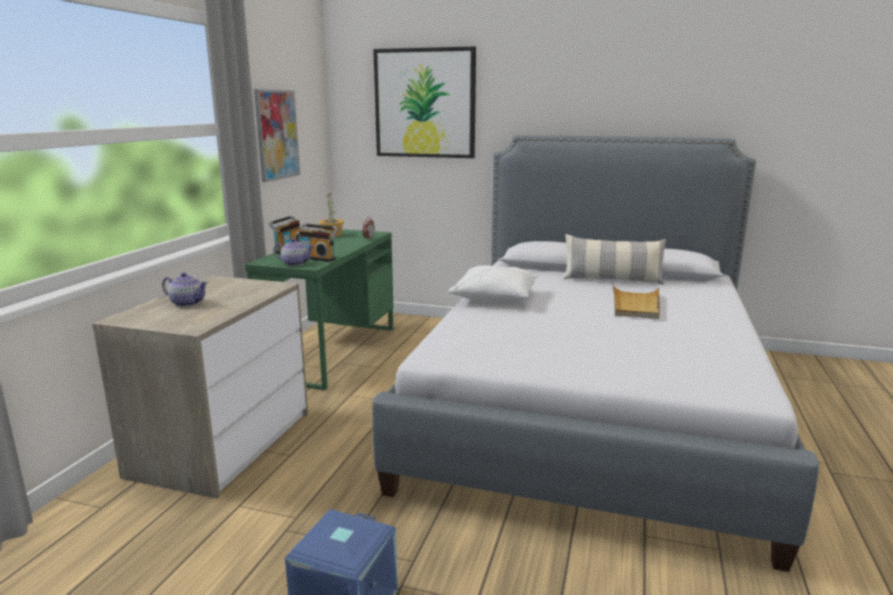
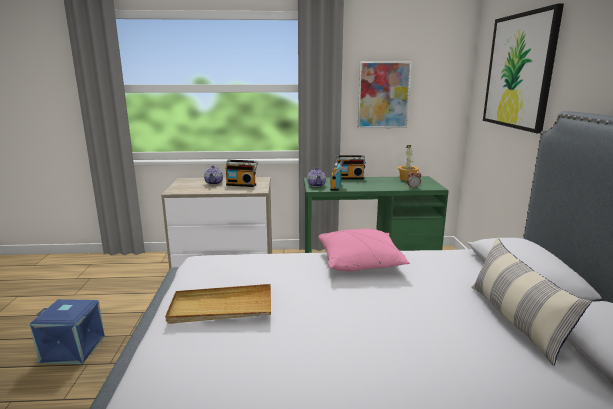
camera: 70 degrees right, 0 degrees up
white pillow [448,266,539,304] -> pink pillow [318,229,410,271]
beige tray [613,284,660,319] -> beige tray moved to [165,284,271,324]
none -> radio [225,160,258,187]

